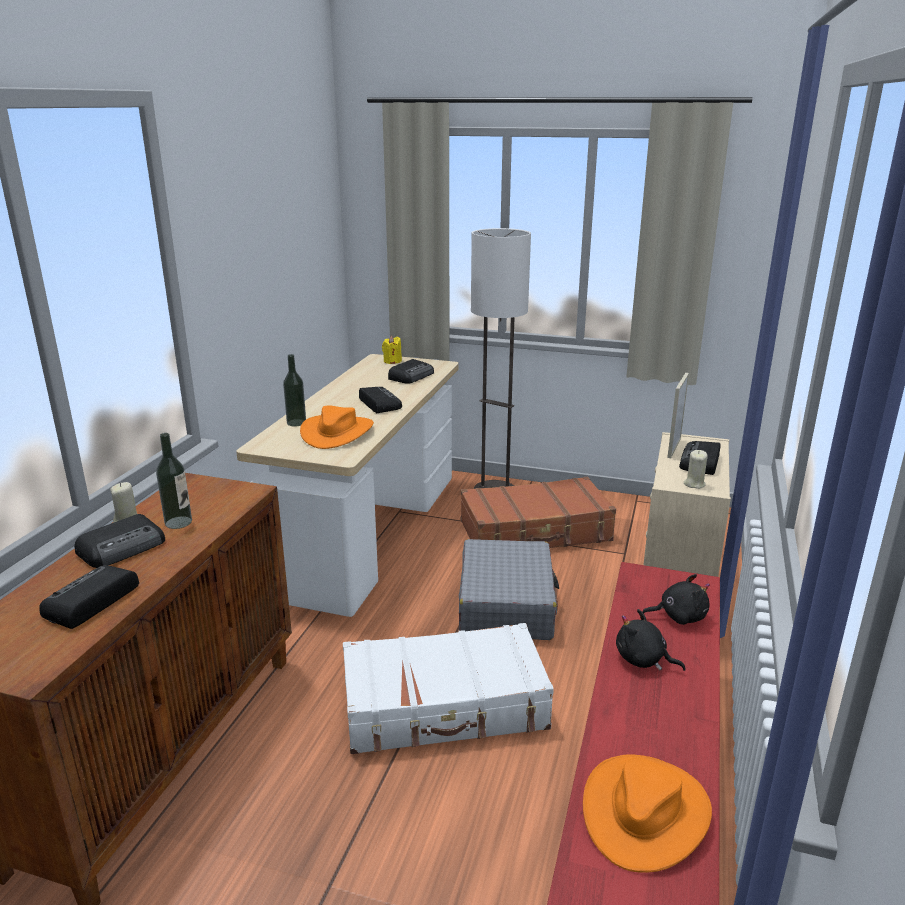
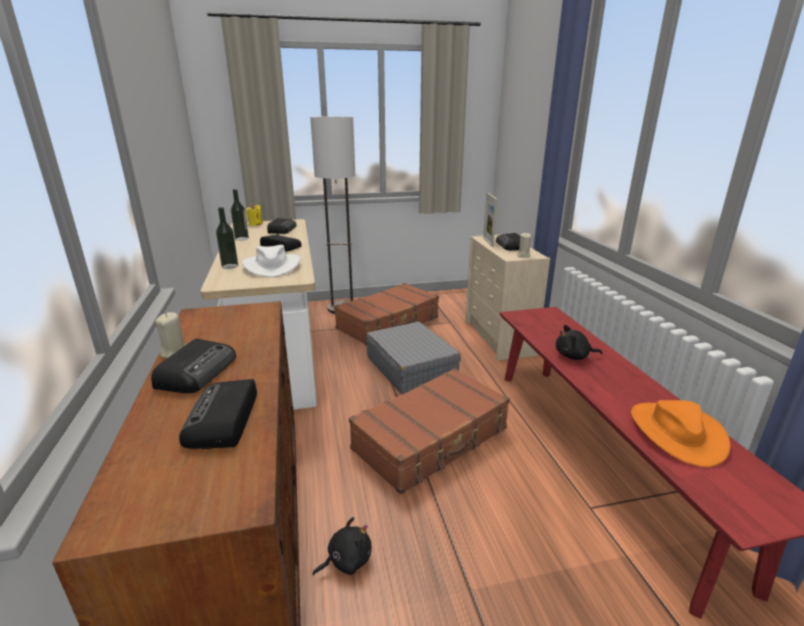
camera: 30 degrees left, 0 degrees up
bottle [156,433,192,529] -> bottle moved to [231,189,249,241]
orange hat [300,405,374,449] -> white hat [242,245,301,277]
white suitcase [343,623,554,754] -> brown suitcase [349,368,510,494]
black plush toy [642,574,710,625] -> black plush toy moved to [313,517,372,576]

